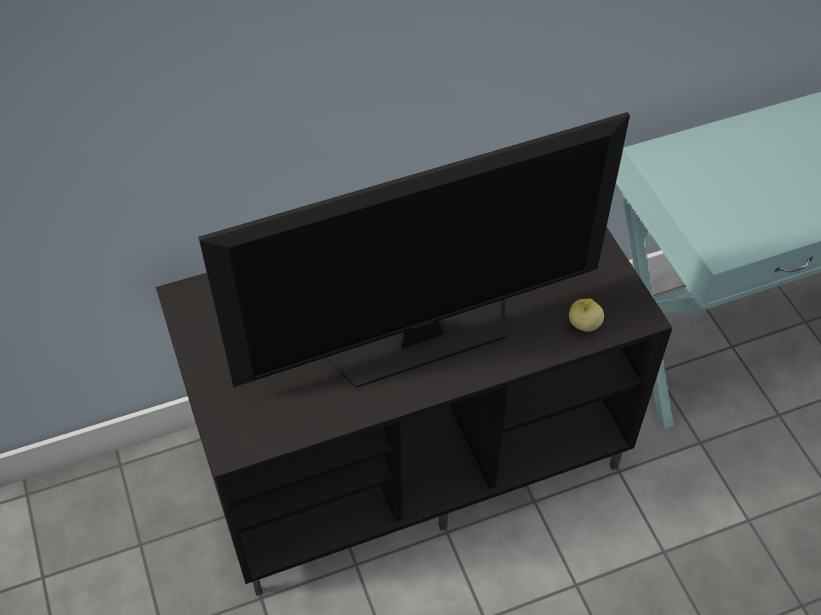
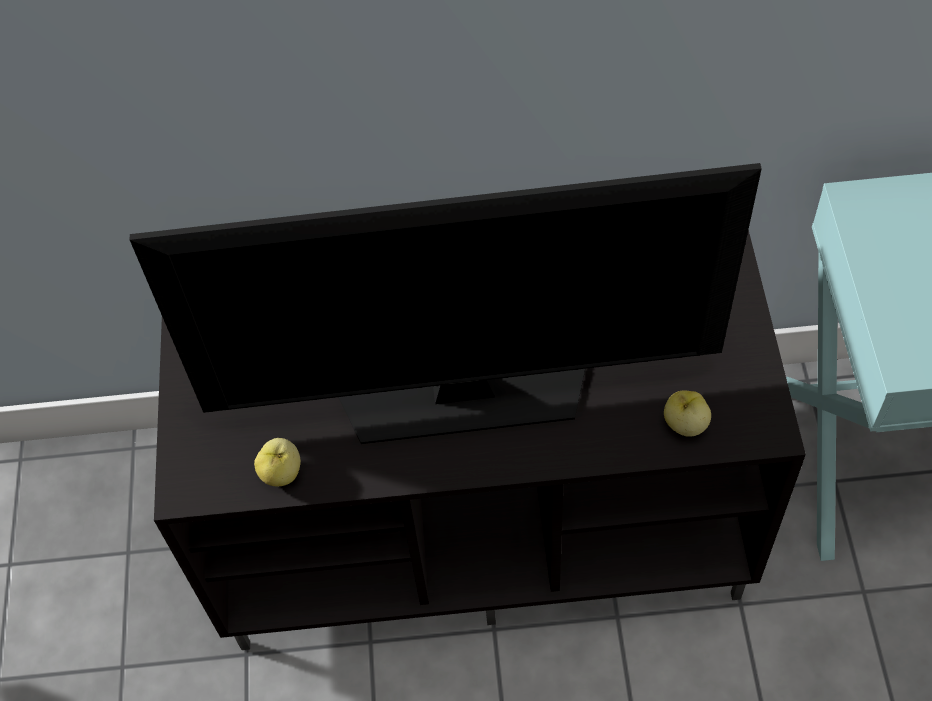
camera: 20 degrees right, 5 degrees up
none -> apple [254,438,301,486]

